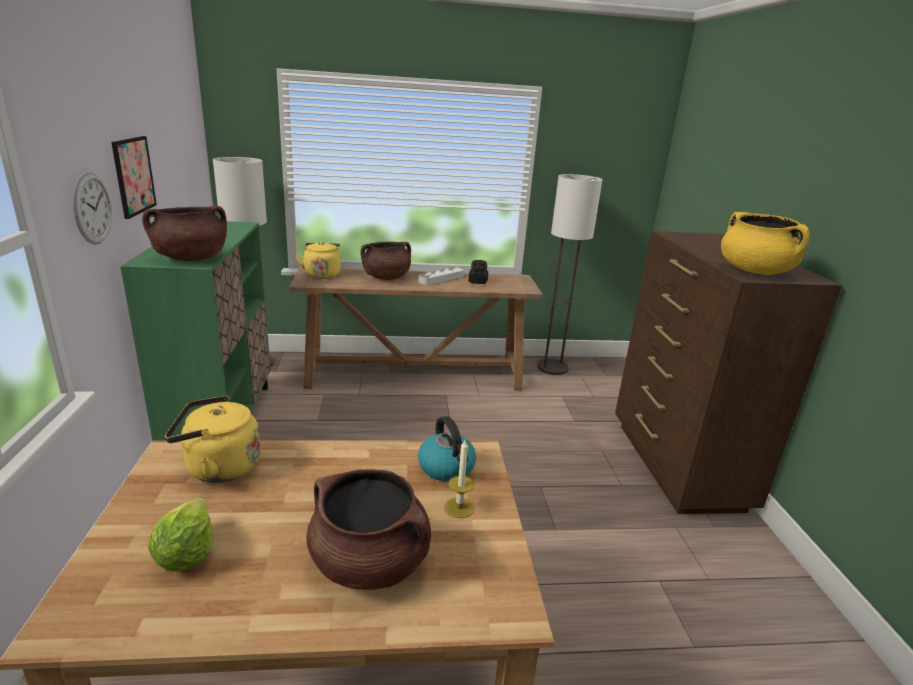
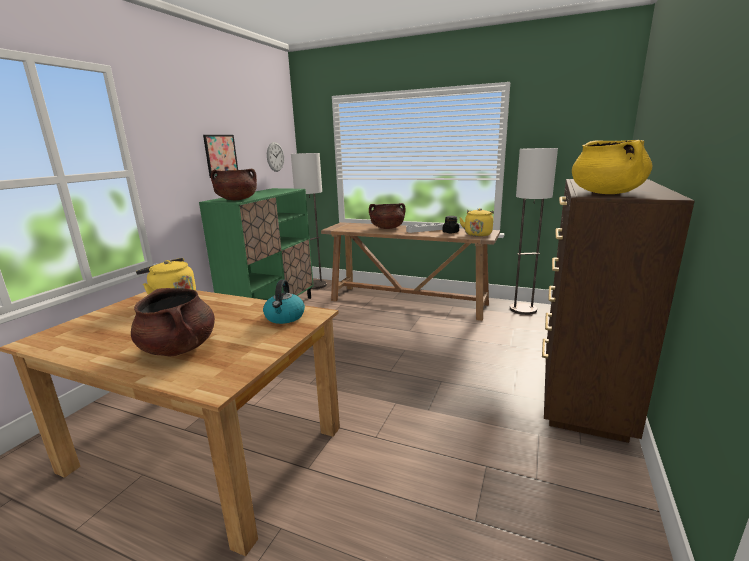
camera: 30 degrees right, 5 degrees down
wall clock [73,173,112,244] -> wall clock moved to [267,142,284,172]
lettuce [148,498,214,571] -> none
yellow kettle [295,241,340,279] -> yellow kettle moved to [459,208,494,237]
candle [444,440,475,518] -> none

